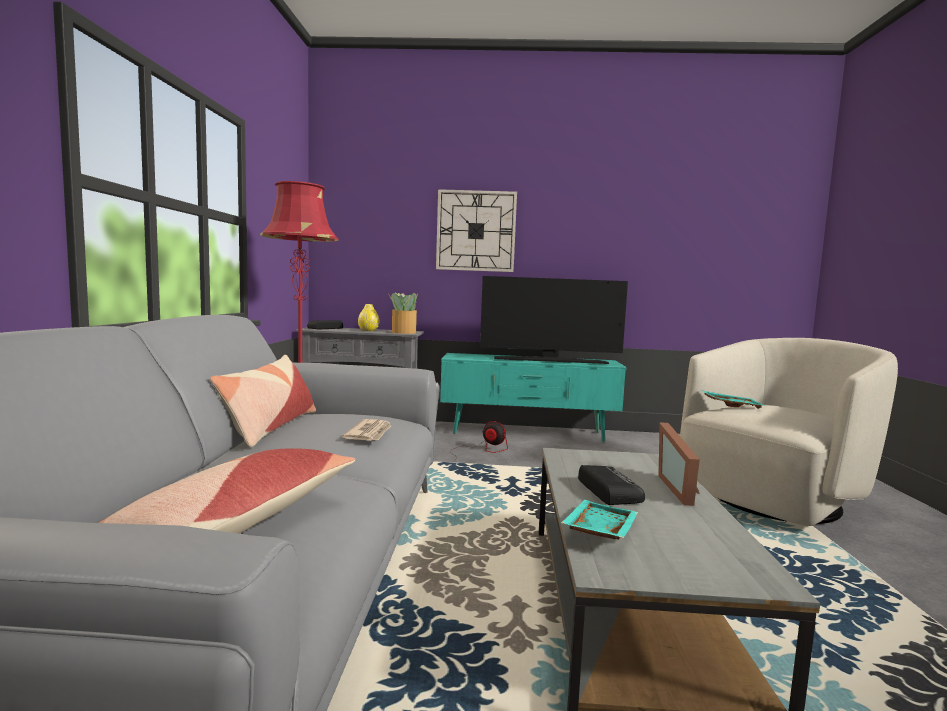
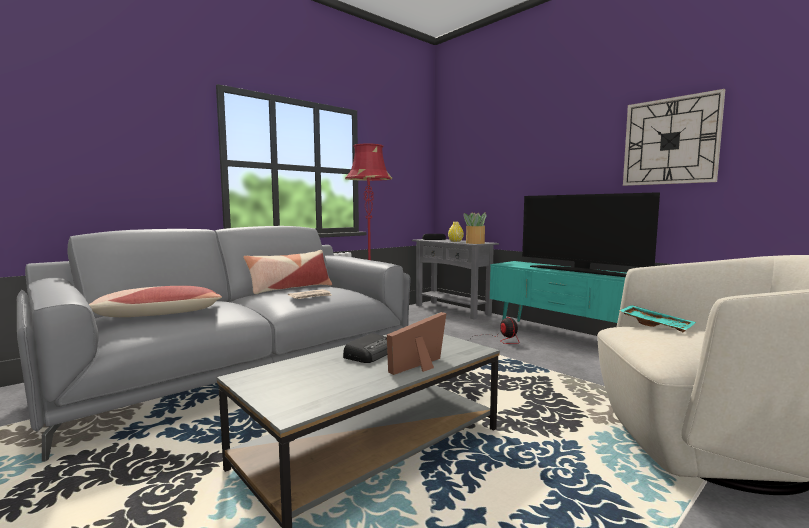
camera: 45 degrees right, 0 degrees up
wall clock [436,189,517,272] -> wall clock moved to [623,89,725,186]
turquoise tray [561,500,638,540] -> none

